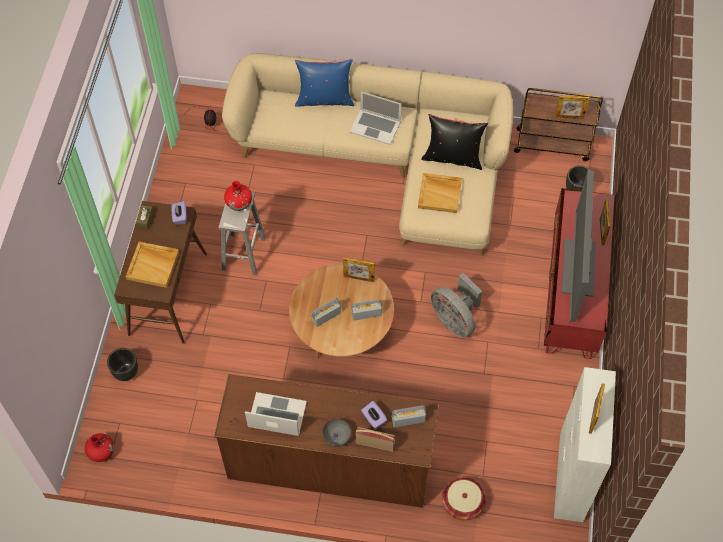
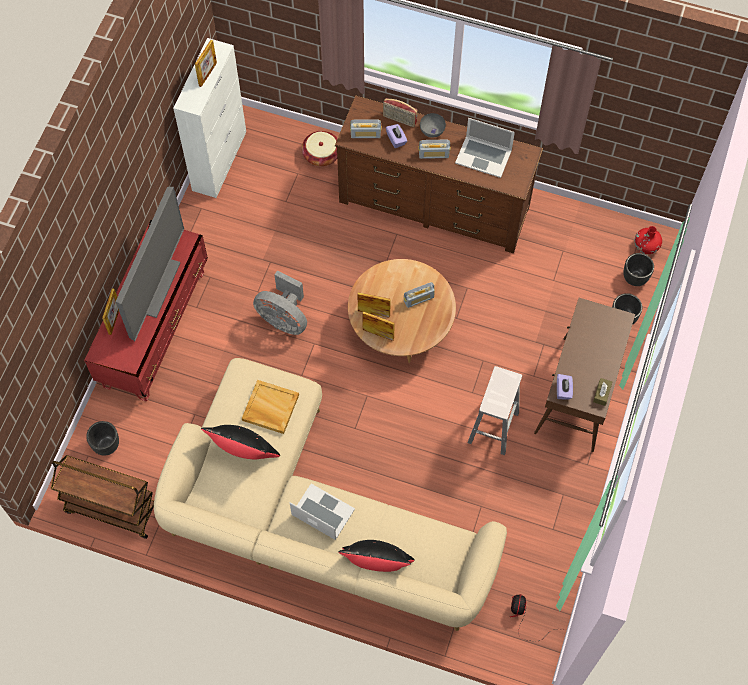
camera: 170 degrees left, 5 degrees up
beige tray [126,242,180,288] -> none
red vase [224,181,252,211] -> none
blue pillow [295,59,354,107] -> black pillow [338,540,415,572]
radio [351,299,382,321] -> radio moved to [419,140,450,159]
grey fan [431,273,482,338] -> grey fan turned 150 degrees clockwise [253,270,307,335]
picture frame [555,95,589,119] -> picture frame moved to [358,292,391,318]
none -> black planter [623,253,654,286]

